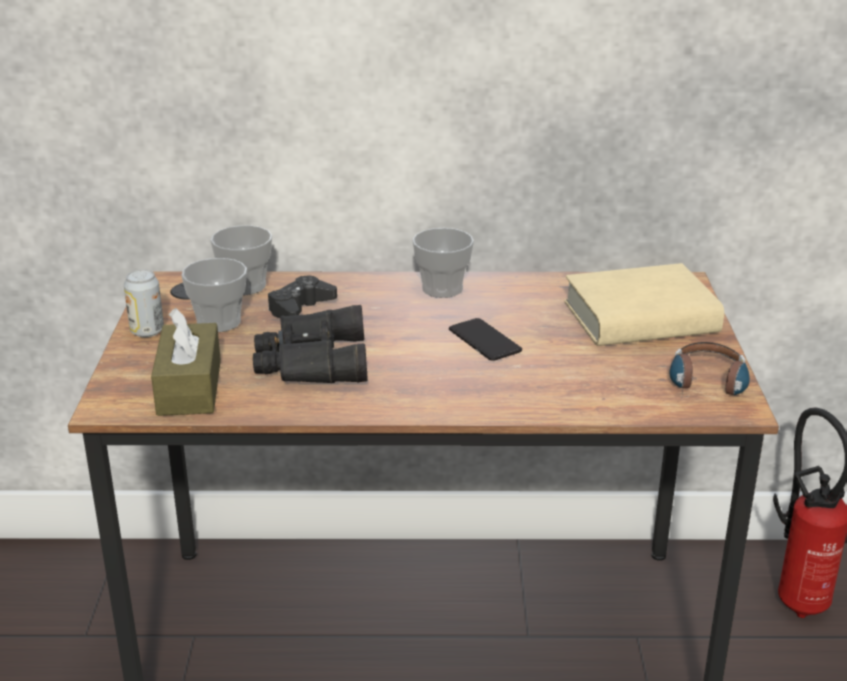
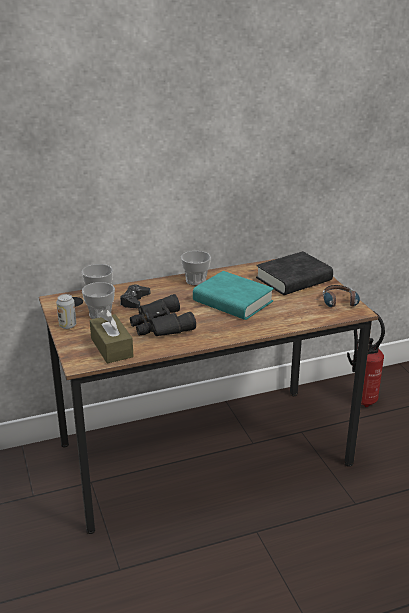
camera: 20 degrees left, 0 degrees up
phone [449,318,522,361] -> turquoise book [193,271,274,320]
beige book [564,263,724,346] -> black book [256,251,333,295]

